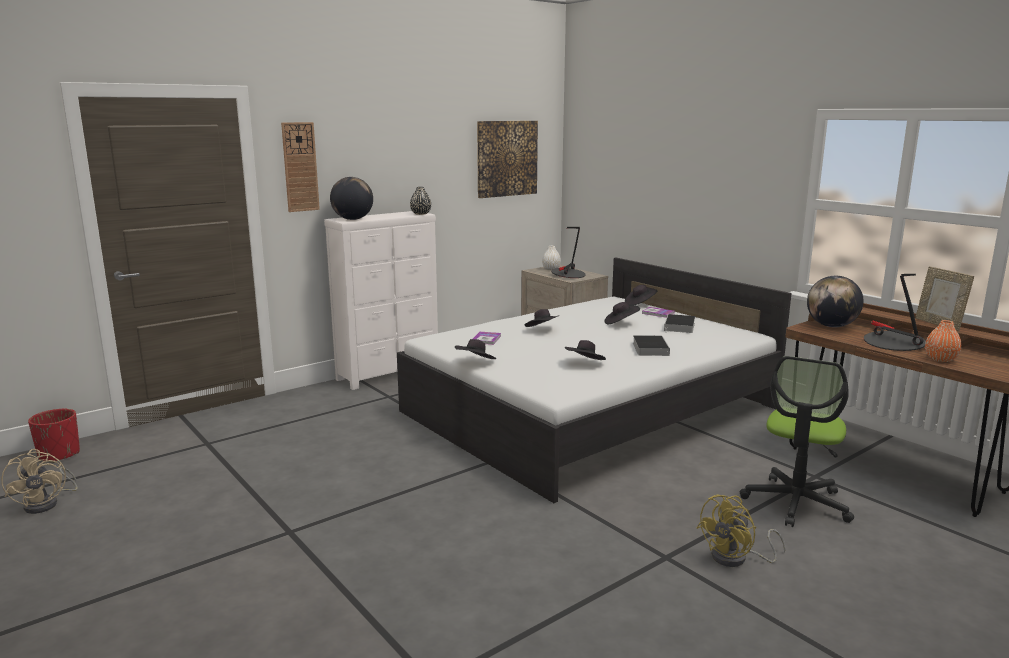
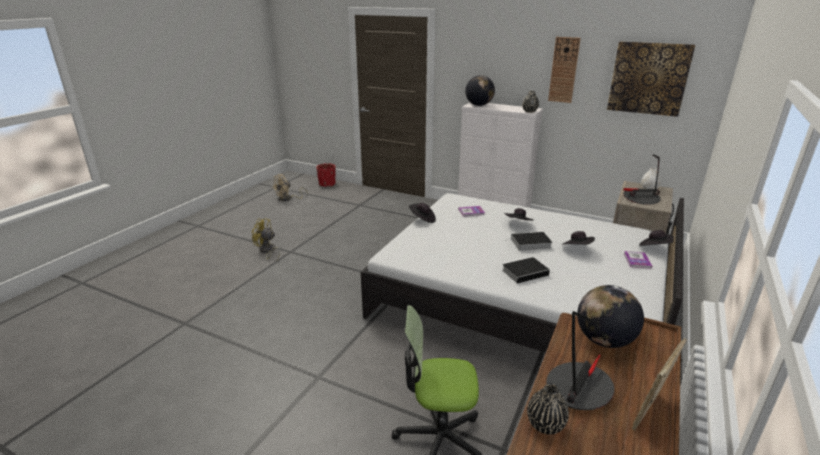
camera: 65 degrees right, 10 degrees up
wall clock [281,122,320,212] -> wall clock moved to [548,37,581,103]
black hat [564,340,606,360] -> none
book [664,314,695,333] -> book moved to [505,232,553,251]
yellow fan [697,494,786,567] -> yellow fan moved to [251,219,280,261]
orange vase [925,320,962,362] -> black vase [527,383,569,435]

